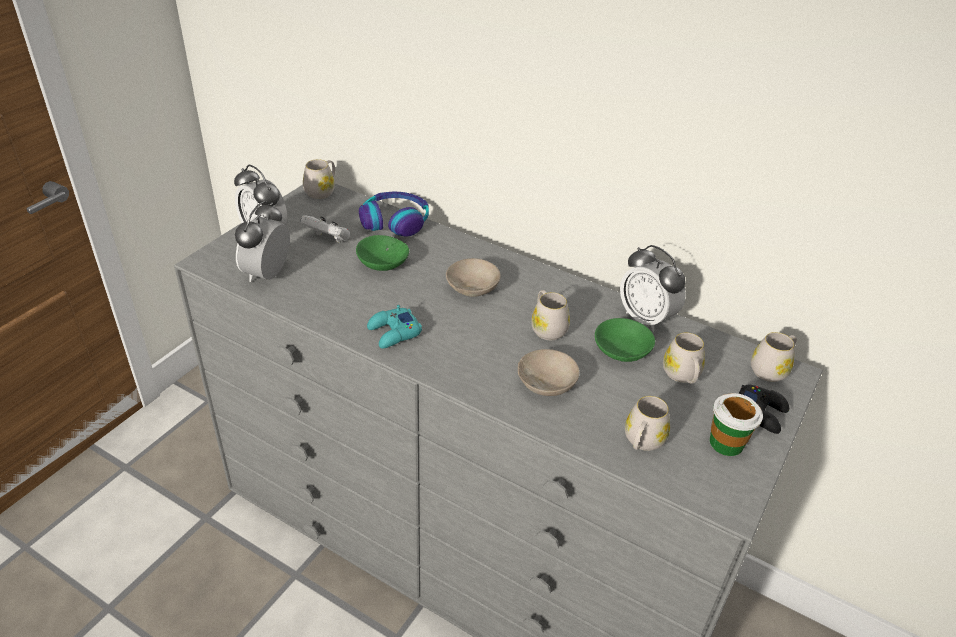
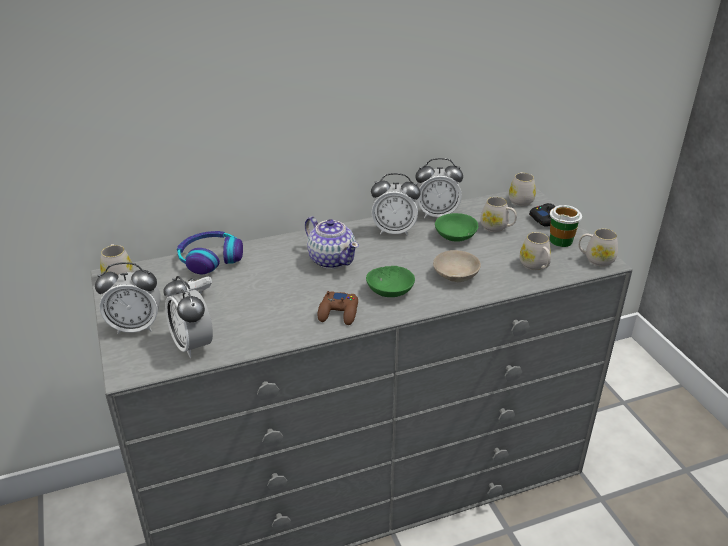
camera: 50 degrees left, 5 degrees down
green bowl [356,235,409,271] -> green bowl moved to [366,266,415,297]
turquoise game controller [367,305,422,349] -> brown game controller [318,291,358,325]
beige bowl [446,258,501,297] -> teapot [305,216,359,269]
white mug [531,290,570,340] -> white mug moved to [579,228,618,266]
none -> alarm clock [371,173,421,236]

